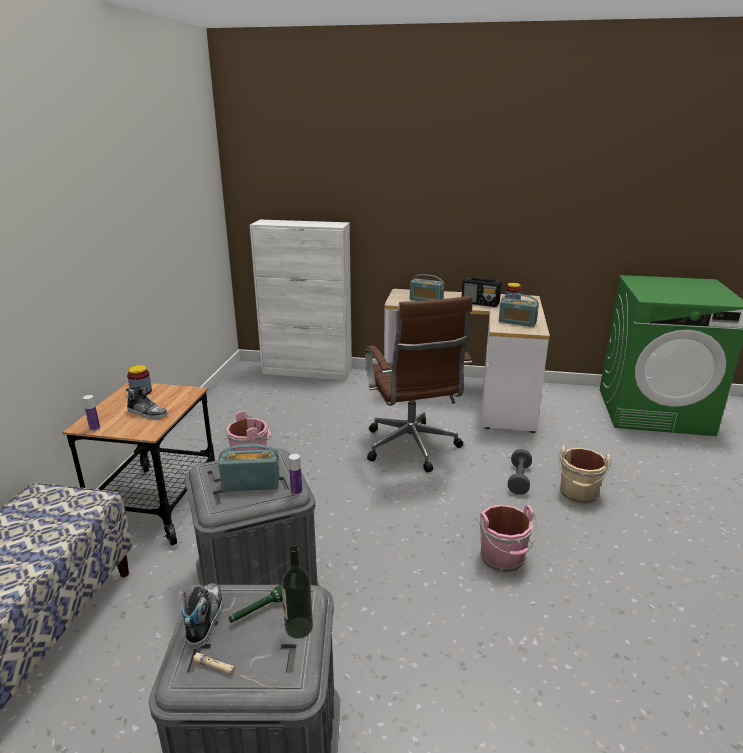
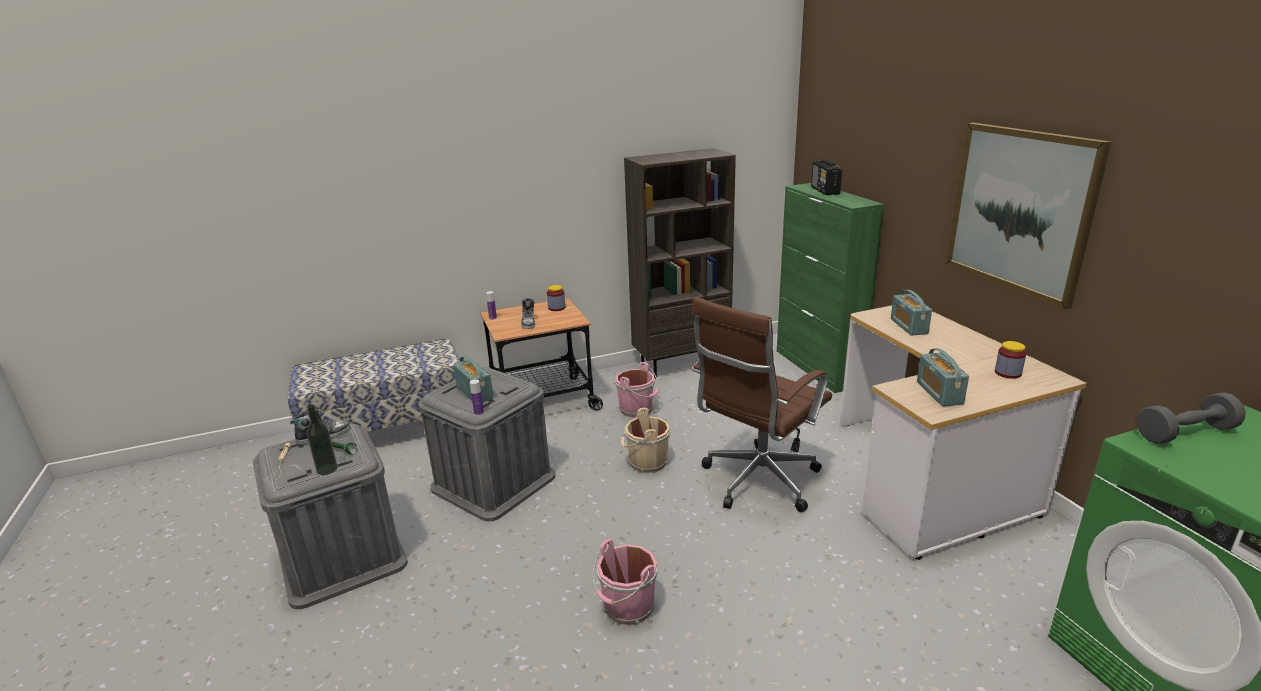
camera: 60 degrees right, 0 degrees up
white cabinet [250,220,352,380] -> green cabinet [777,183,884,393]
radio [462,277,501,307] -> radio moved to [811,159,842,195]
grey dumbbell [508,449,532,495] -> grey dumbbell moved to [1137,392,1246,444]
beige bucket [559,445,611,504] -> beige bucket moved to [621,408,670,473]
none -> brown bookcase [624,148,736,379]
none -> picture [946,123,1111,310]

